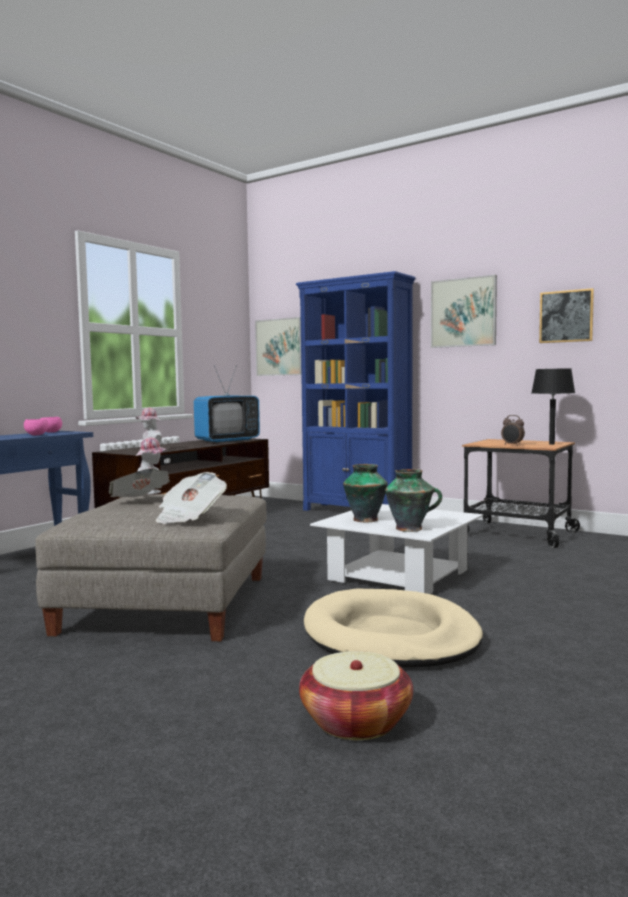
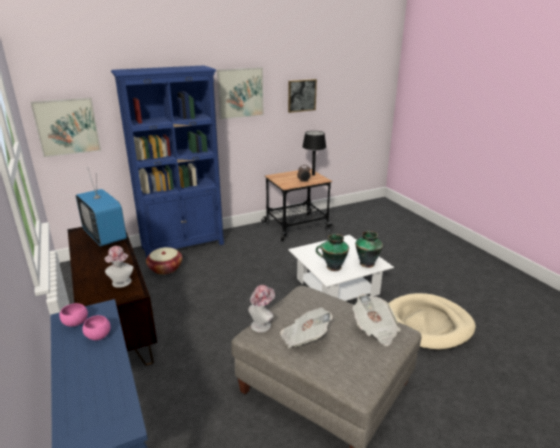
camera: 60 degrees left, 20 degrees up
television [194,365,260,443] -> television turned 150 degrees clockwise [76,167,127,246]
basket [299,651,413,740] -> basket moved to [146,247,182,275]

